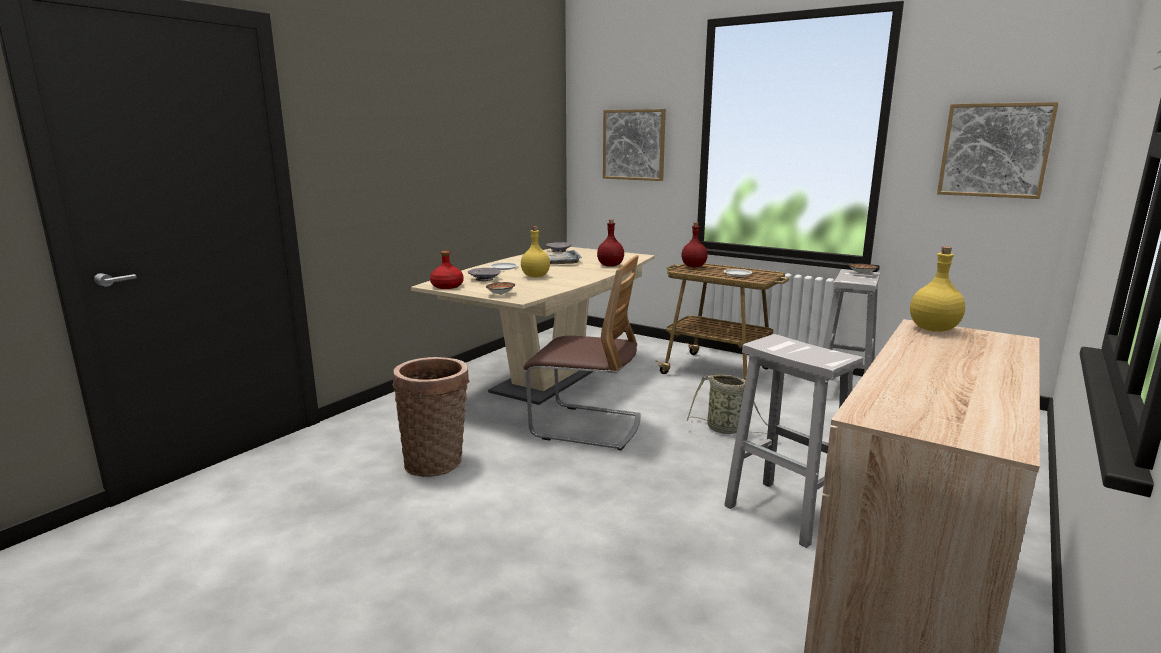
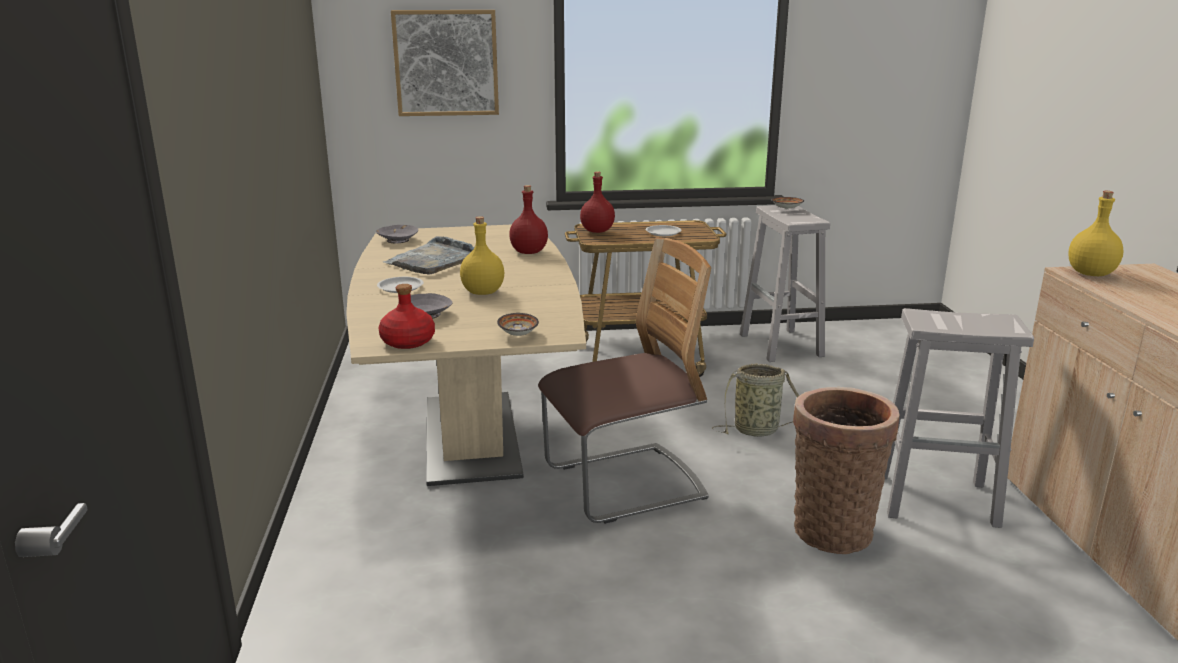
camera: 40 degrees left, 5 degrees up
basket [393,357,470,477] -> basket moved to [793,387,899,554]
picture [937,102,1059,199] -> none

